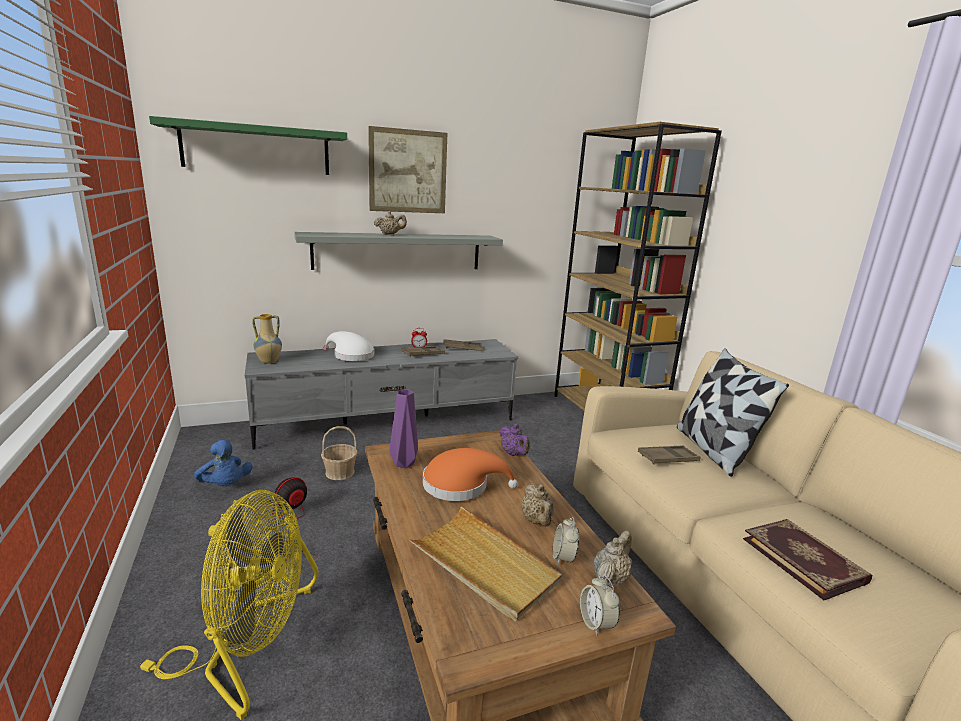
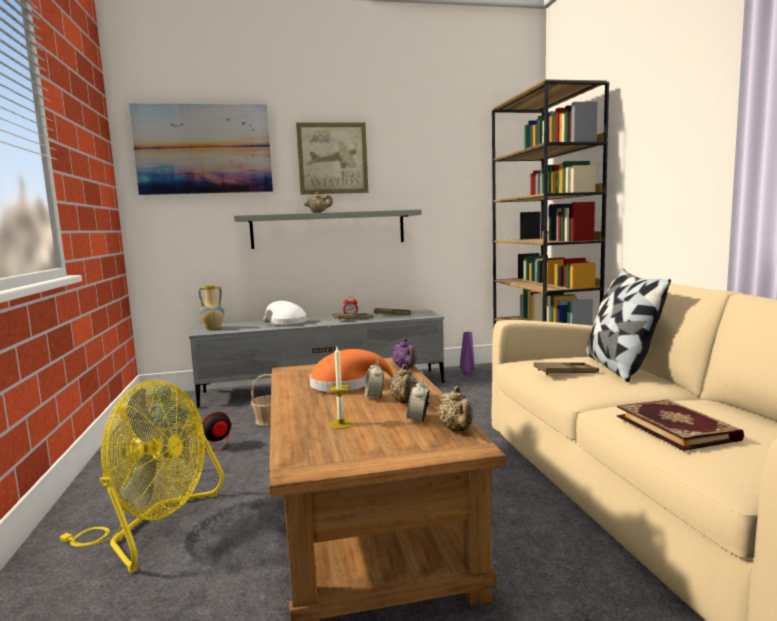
camera: 10 degrees right, 10 degrees down
green shelf [149,116,347,175] -> picture [129,103,273,195]
purple vase [389,389,418,468] -> purple vase moved to [460,332,475,375]
beige tray [407,506,562,621] -> candle [329,347,353,429]
alarm clock [580,575,620,636] -> alarm clock moved to [365,360,384,401]
beige teapot [594,530,632,587] -> beige teapot turned 120 degrees clockwise [438,386,474,432]

